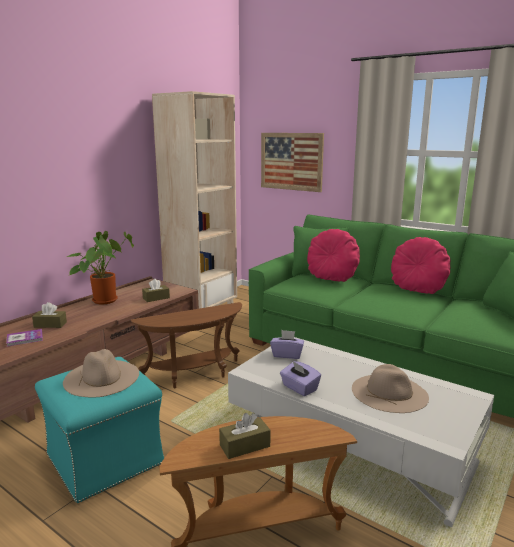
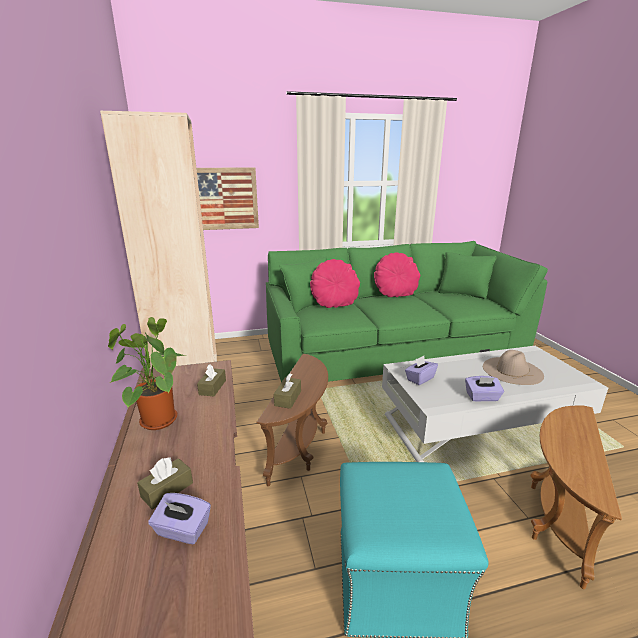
camera: 50 degrees left, 5 degrees up
book [6,329,43,347] -> purple tissue box [148,493,211,544]
beige hat [63,349,139,397] -> none
brown tissue box [219,413,270,459] -> brown tissue box moved to [274,373,301,409]

